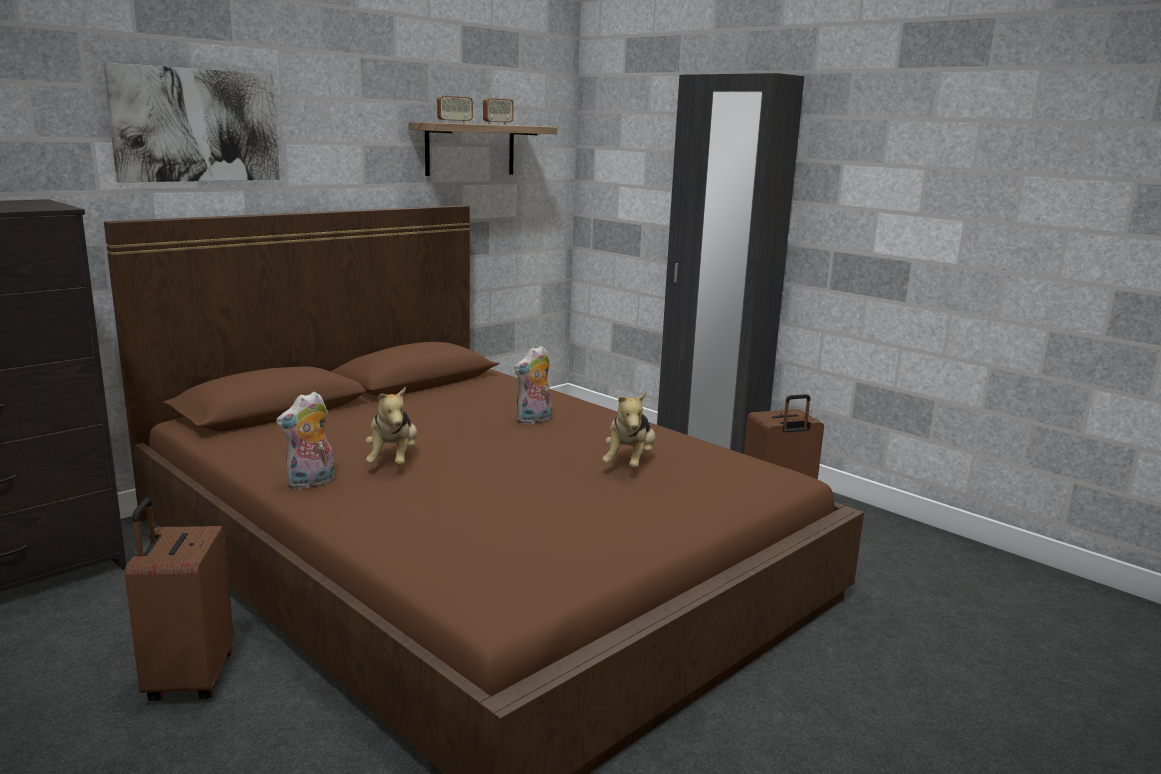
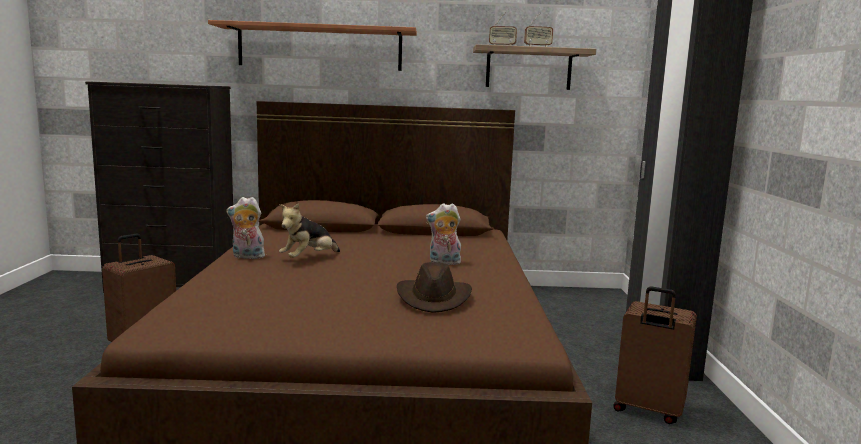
camera: 45 degrees right, 5 degrees down
picture [103,62,280,182] -> shelf [208,20,417,71]
plush toy [602,392,656,468] -> brown hat [397,262,472,313]

